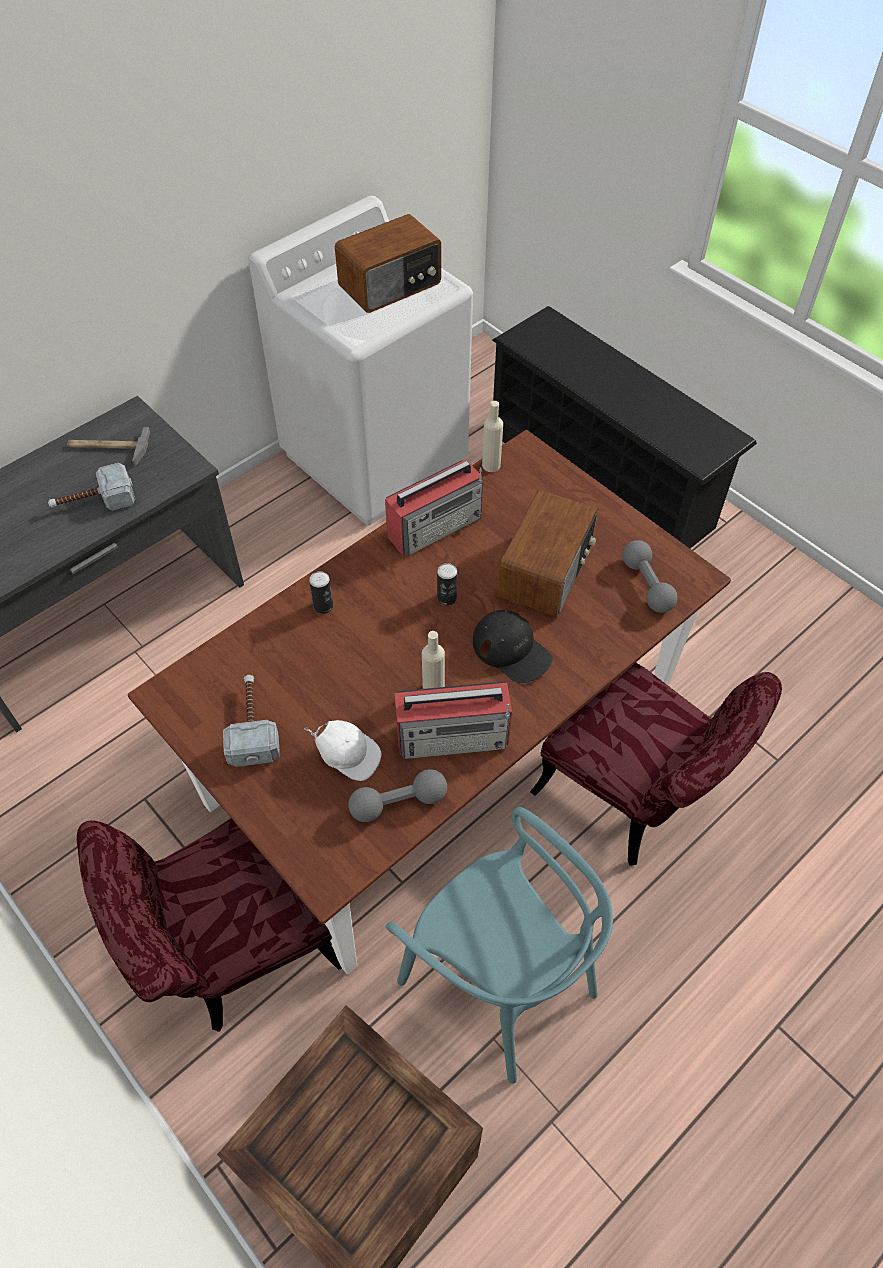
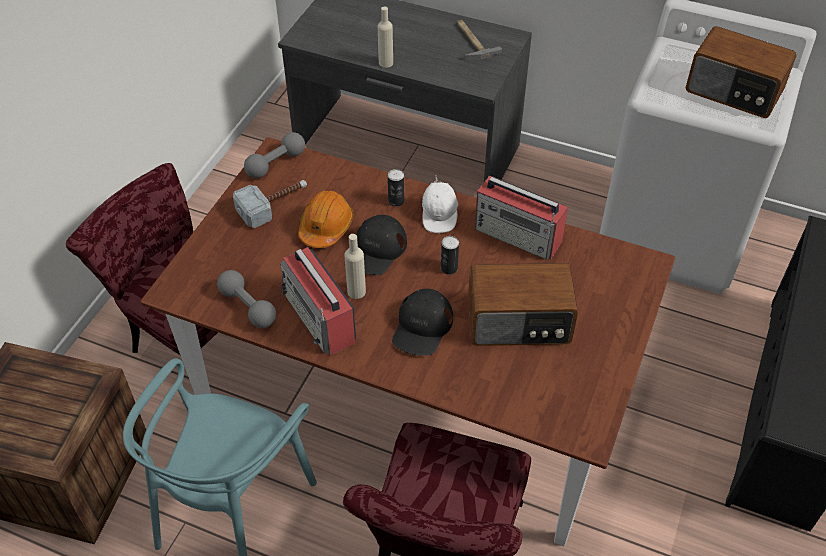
camera: 65 degrees right, 5 degrees down
hammer [48,463,135,510] -> none
white cap [304,720,381,781] -> white cap moved to [422,175,458,233]
beige bottle [482,401,503,472] -> beige bottle moved to [378,6,393,68]
grey dumbbell [622,540,677,613] -> grey dumbbell moved to [244,132,305,178]
none -> orange hard hat [298,191,353,248]
none -> black cap [357,215,407,275]

